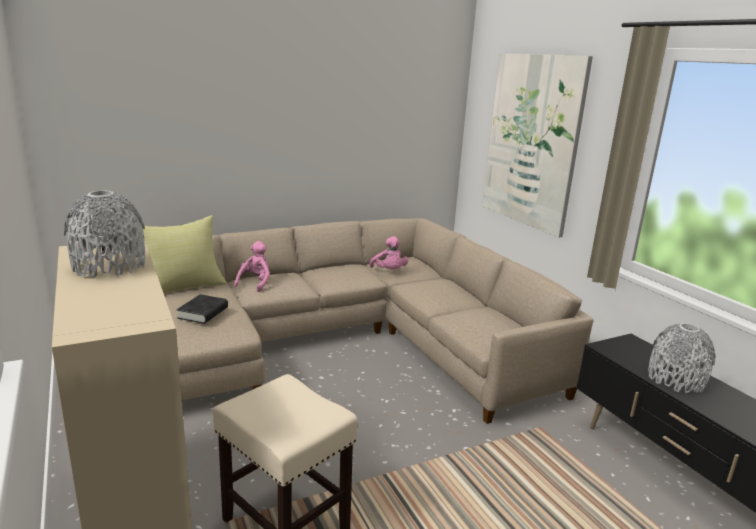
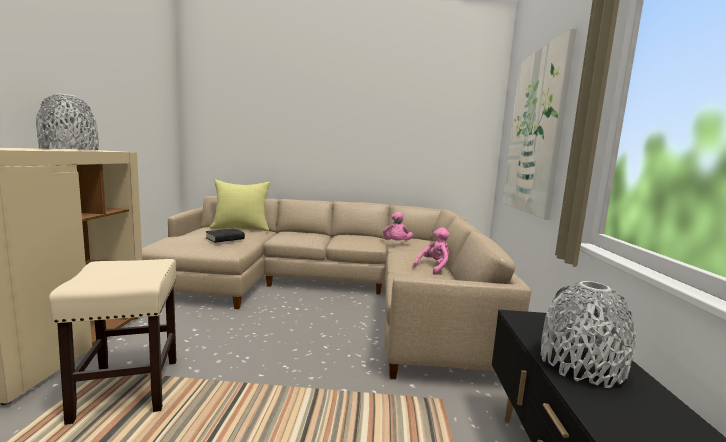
camera: 30 degrees right, 10 degrees down
pink plush toy [234,241,270,292] -> pink plush toy moved to [413,227,450,275]

